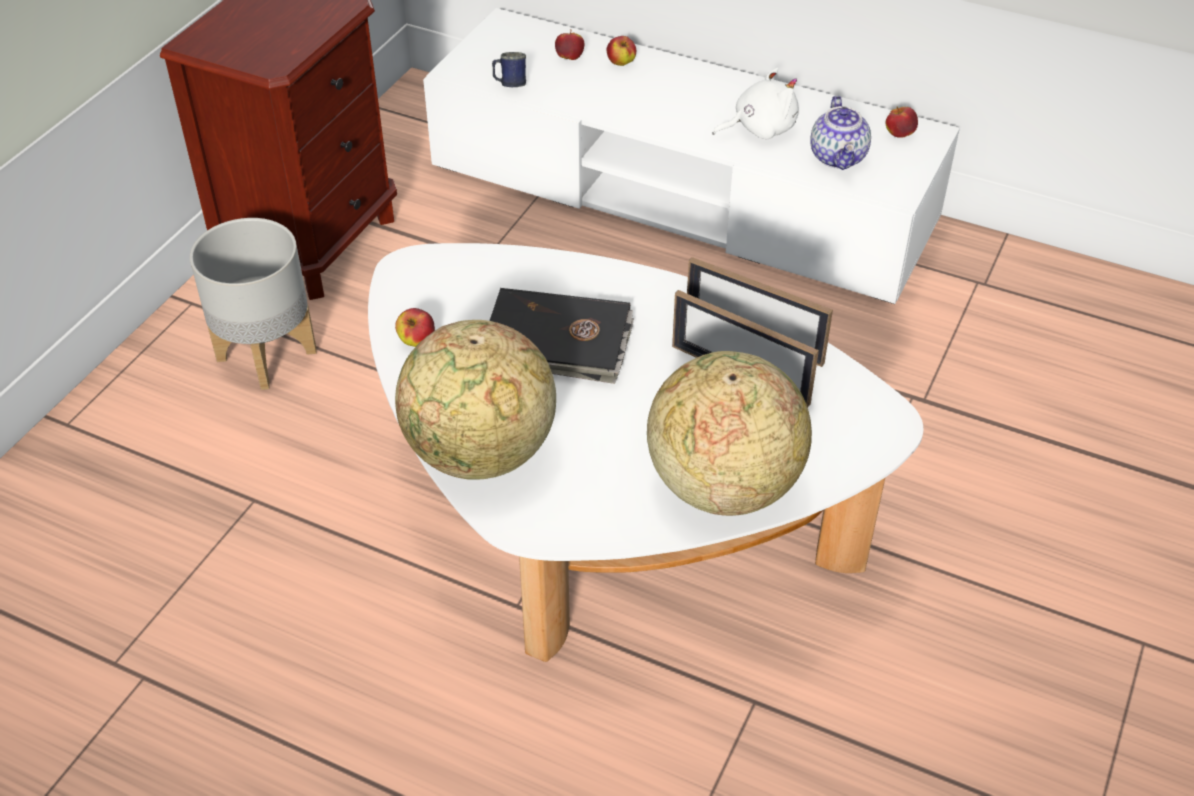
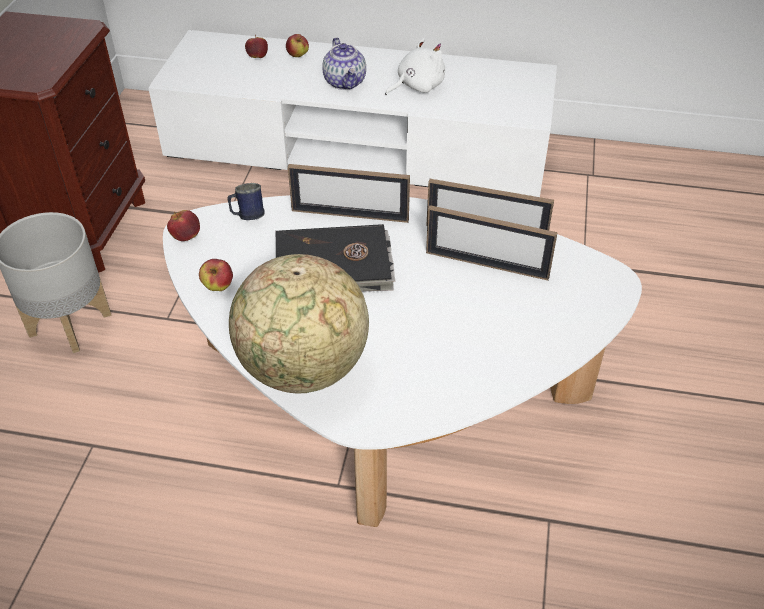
camera: 15 degrees left, 0 degrees up
blue mug [492,52,526,87] -> blue mug moved to [227,183,265,220]
globe [647,351,812,516] -> none
teapot [810,96,871,170] -> teapot moved to [322,38,366,90]
apple [886,106,918,138] -> apple moved to [167,210,200,241]
none -> picture frame [288,164,410,223]

